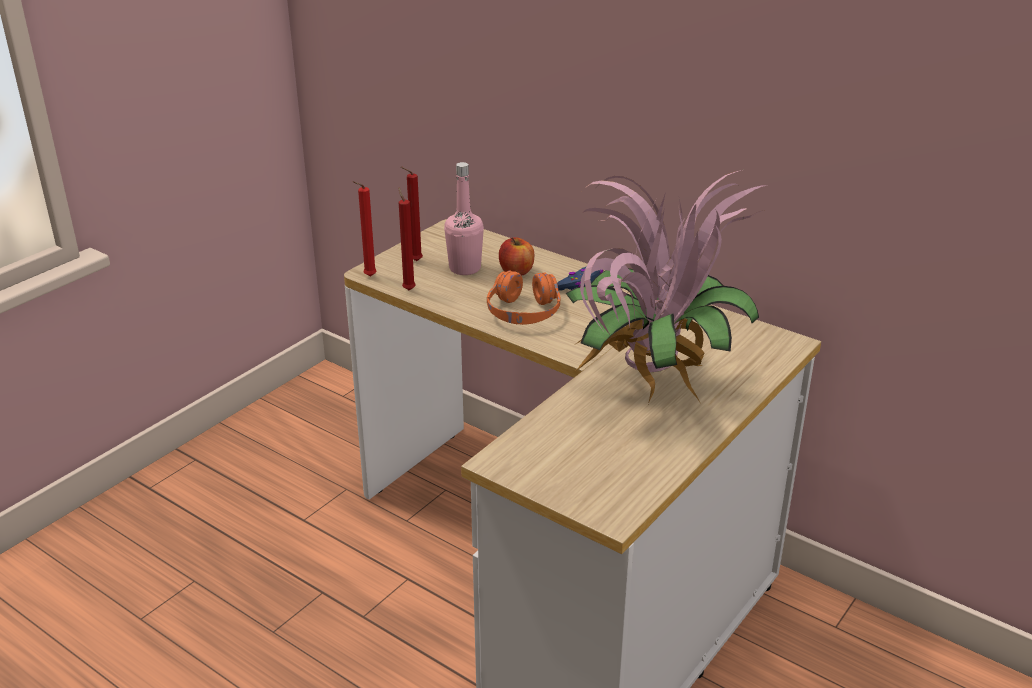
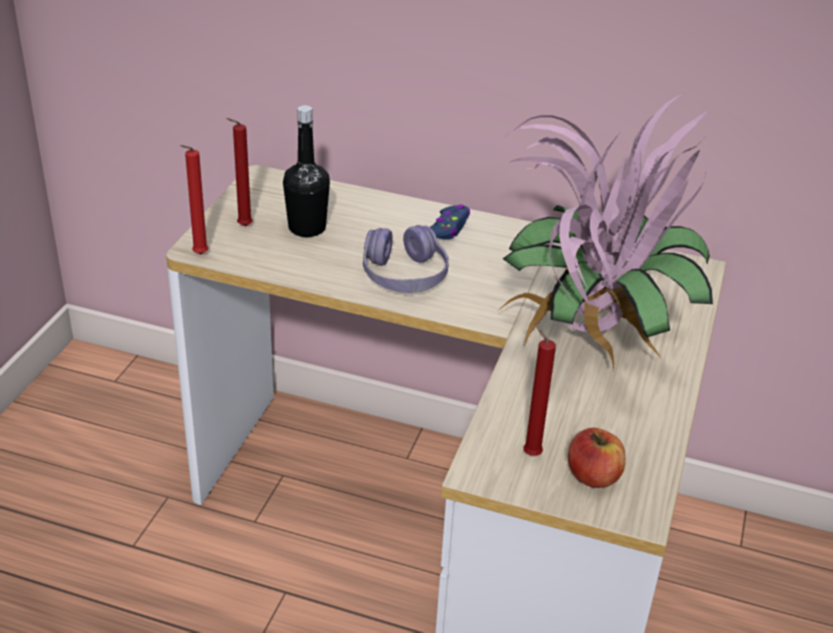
camera: 20 degrees left, 5 degrees up
red candle [398,187,416,290] -> red candle moved to [523,323,556,456]
pink bottle [444,162,484,275] -> black bottle [283,105,330,237]
orange headphones [487,271,560,325] -> purple headphones [363,225,449,293]
apple [499,237,534,276] -> apple moved to [568,428,626,488]

